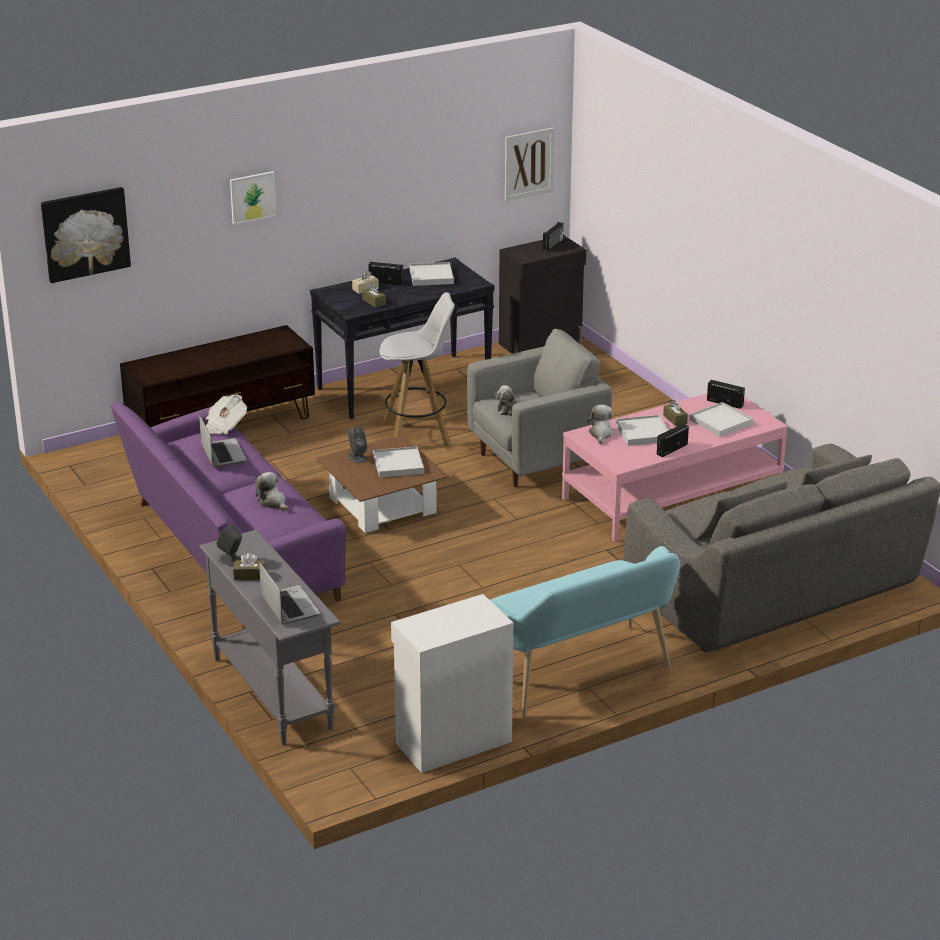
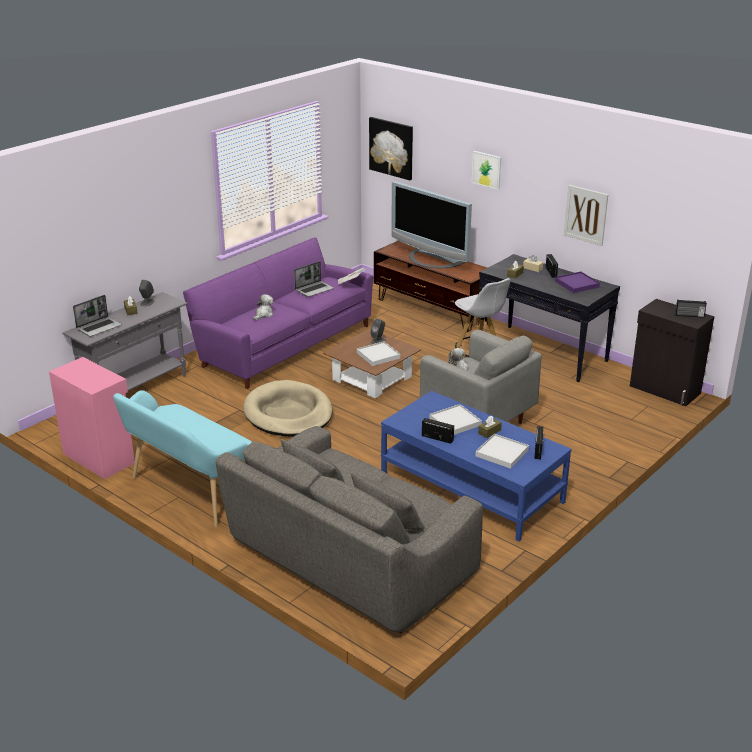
camera: 70 degrees right, 0 degrees up
white cabinet [391,594,513,773] -> pink cabinet [49,357,135,479]
white tray [410,262,454,286] -> purple tray [555,272,600,293]
picture [505,128,554,201] -> picture moved to [564,185,608,246]
pink coffee table [562,393,788,542] -> blue coffee table [381,391,572,541]
plush toy [587,404,615,444] -> none
none -> beige dog bed [243,380,333,437]
none -> television [391,181,472,268]

